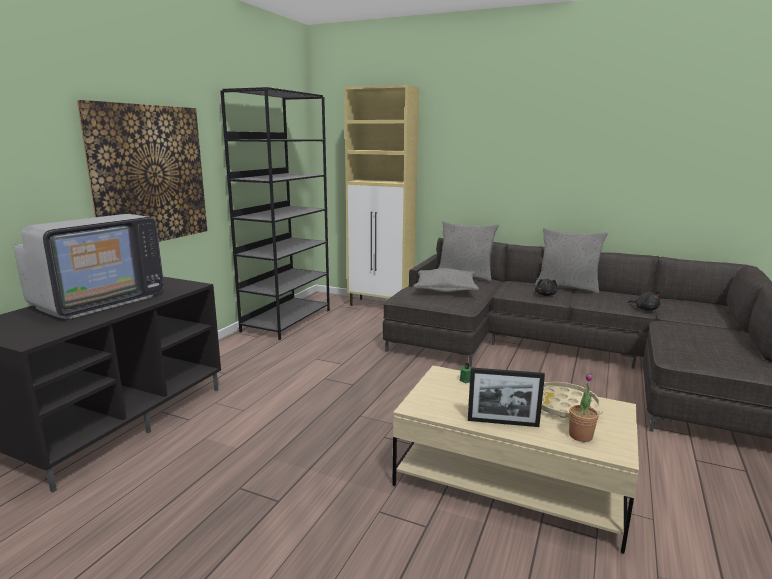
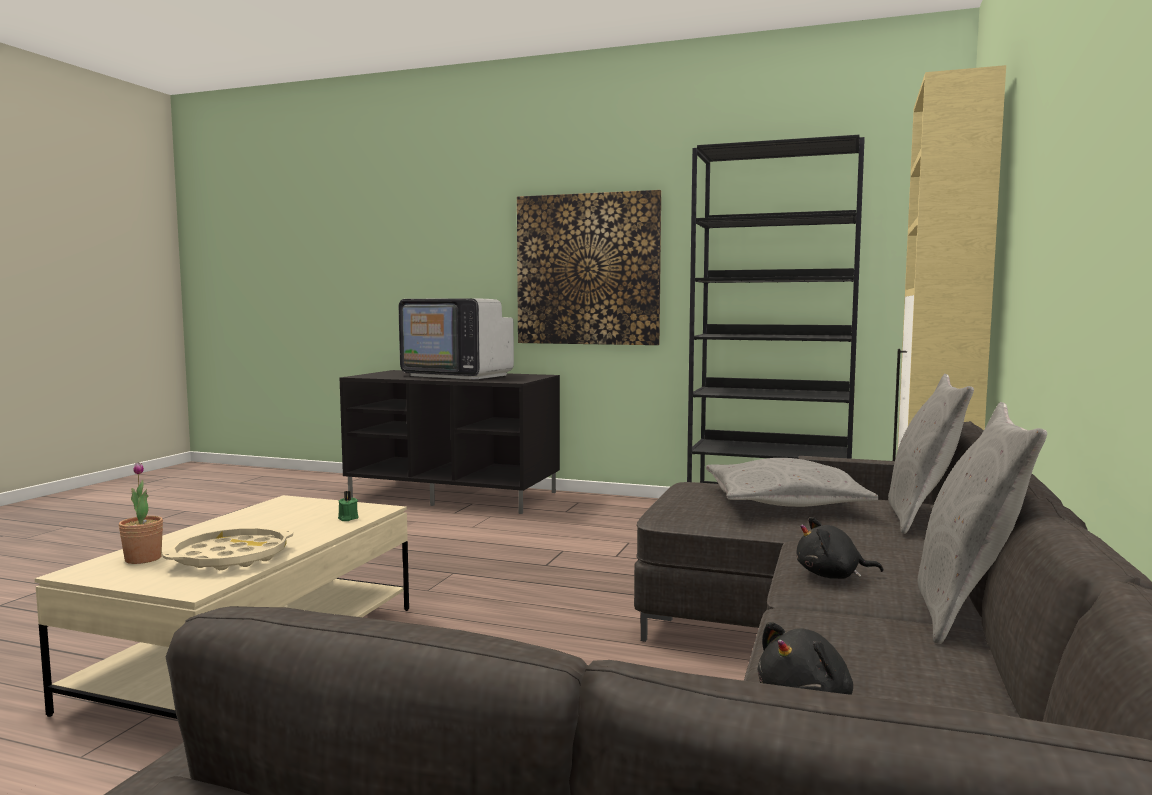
camera: 85 degrees right, 10 degrees down
picture frame [468,367,545,427] -> none

